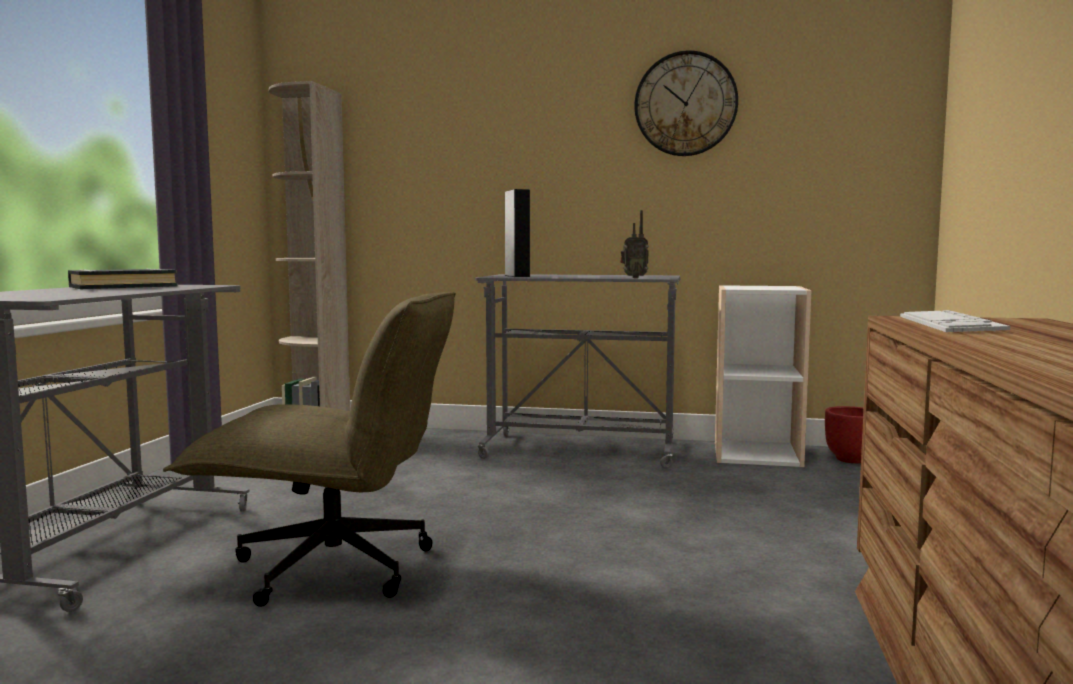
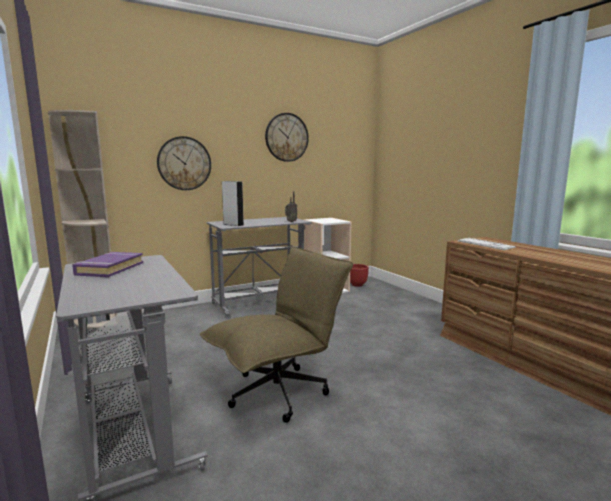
camera: 40 degrees left, 5 degrees up
black book [68,269,178,289] -> purple book [72,252,143,277]
none -> wall clock [157,136,211,190]

